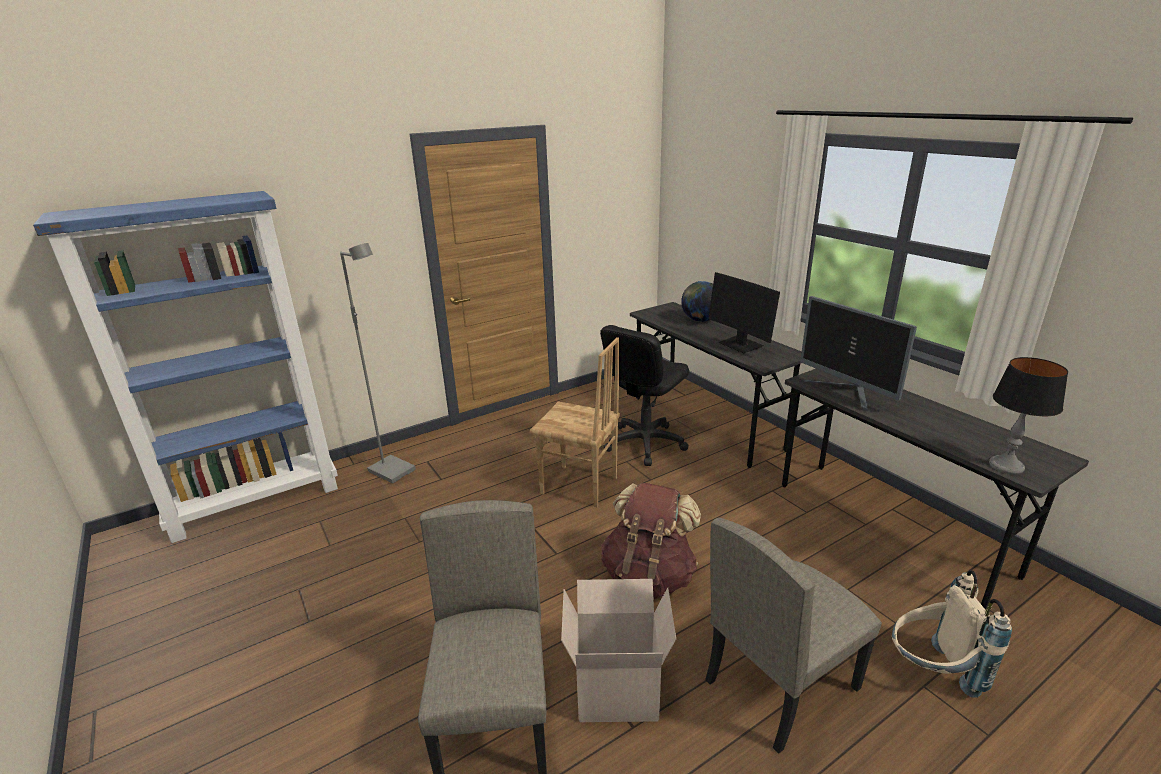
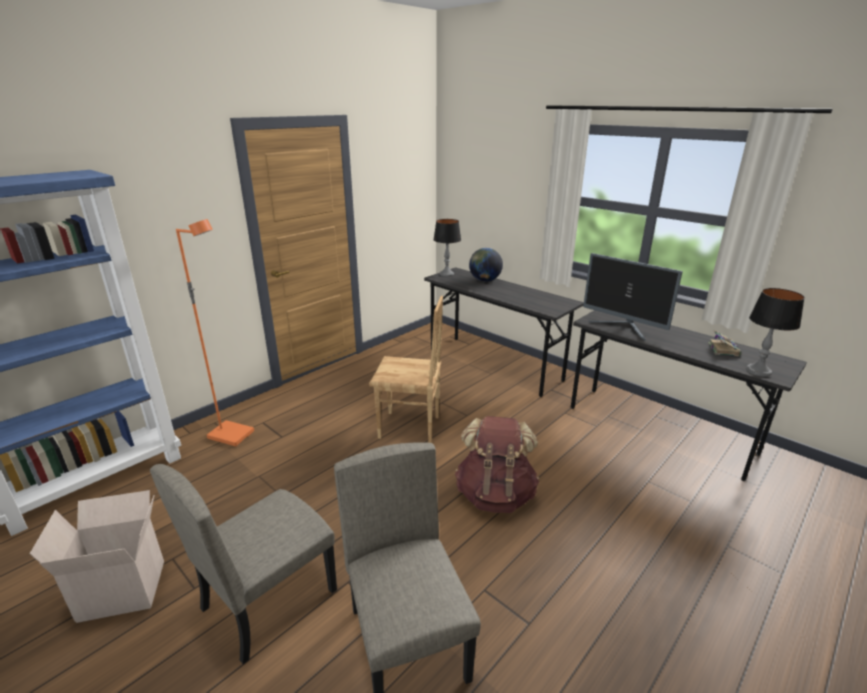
camera: 15 degrees left, 0 degrees up
grey floor lamp [340,243,416,484] -> orange floor lamp [176,219,254,446]
cardboard box [561,579,676,722] -> cardboard box moved to [30,490,164,623]
black office chair [600,325,689,466] -> none
beige chair [705,518,882,754] -> beige chair moved to [150,464,337,664]
monitor [708,272,780,353] -> none
beige backpack [892,570,1012,698] -> none
none -> table lamp [433,219,461,277]
none -> book [708,330,741,356]

